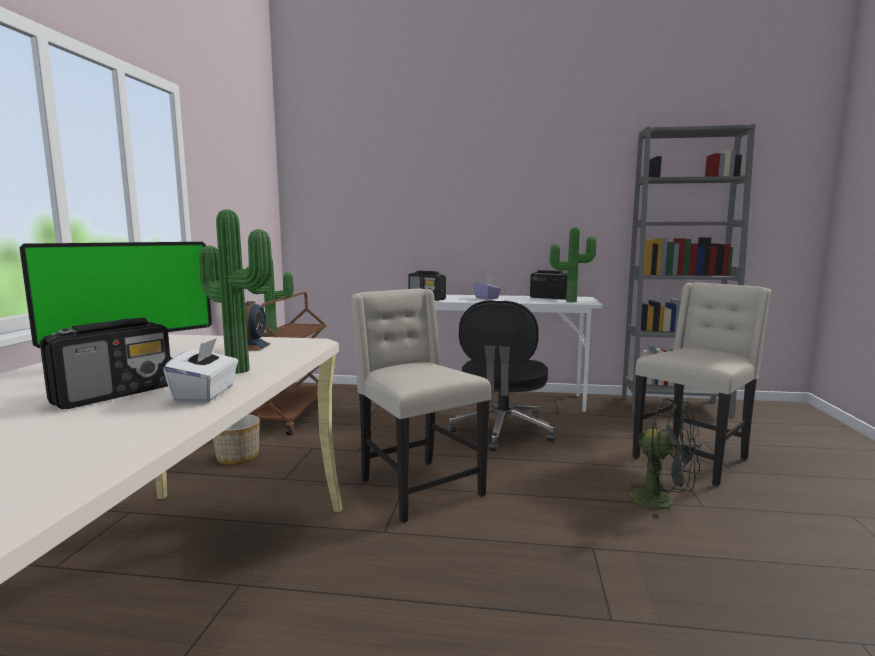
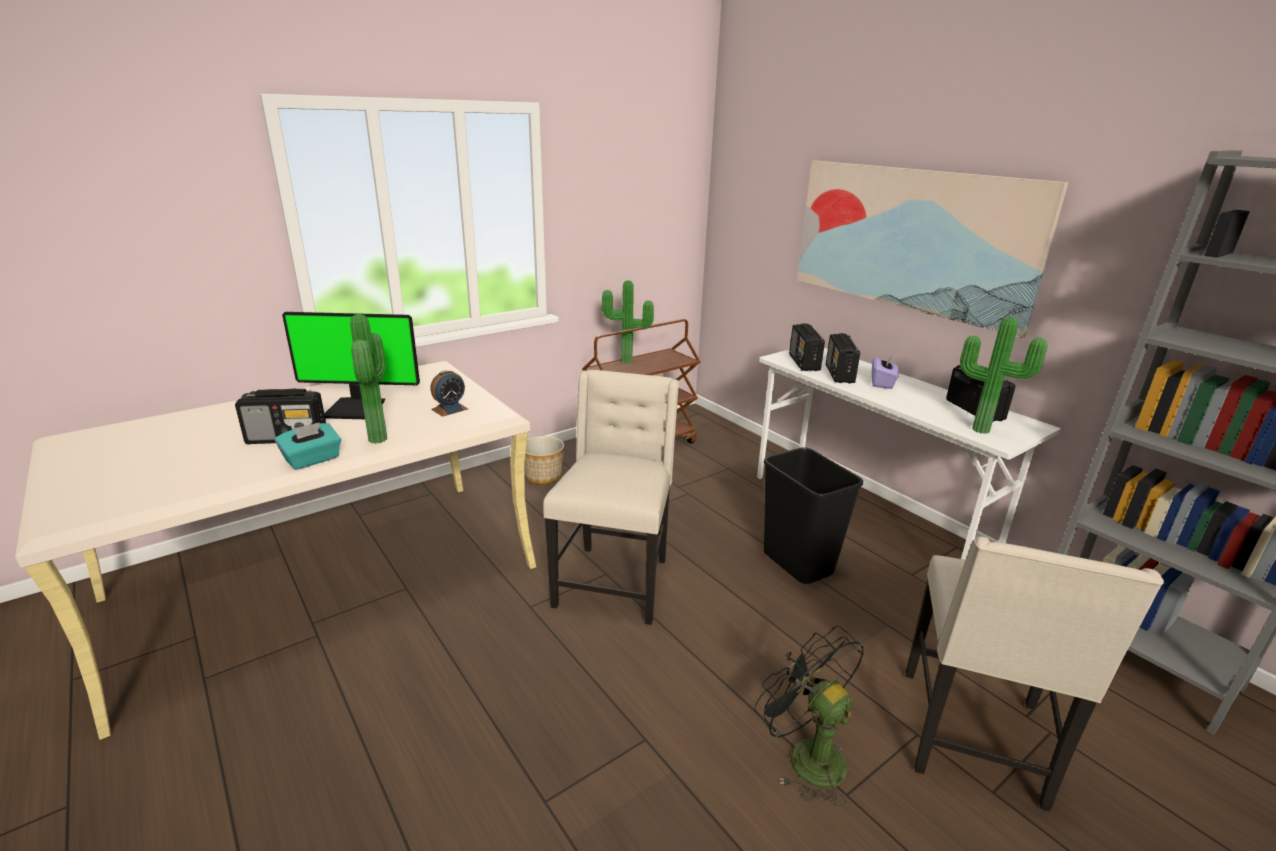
camera: 45 degrees right, 15 degrees up
white tissue box [164,338,238,402] -> turquoise tissue box [275,423,341,470]
black office chair [448,300,557,452] -> black trash can [764,447,863,584]
black fan [623,398,701,519] -> black fan turned 150 degrees clockwise [754,626,864,806]
beige chair [632,283,772,486] -> beige chair turned 105 degrees clockwise [906,536,1164,811]
none -> picture [797,161,1069,338]
none -> radio [826,333,860,384]

